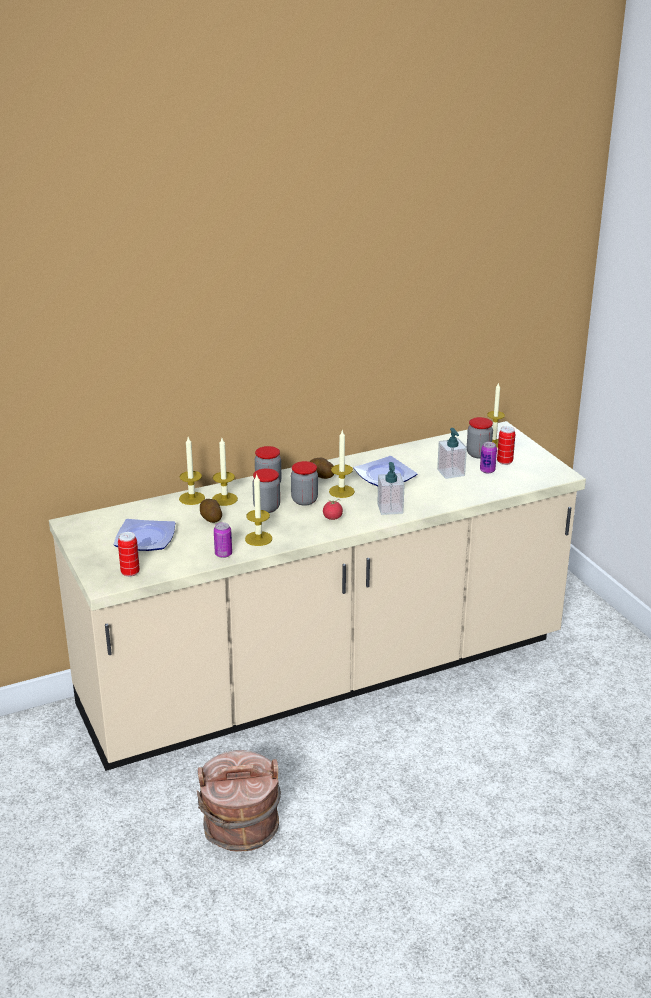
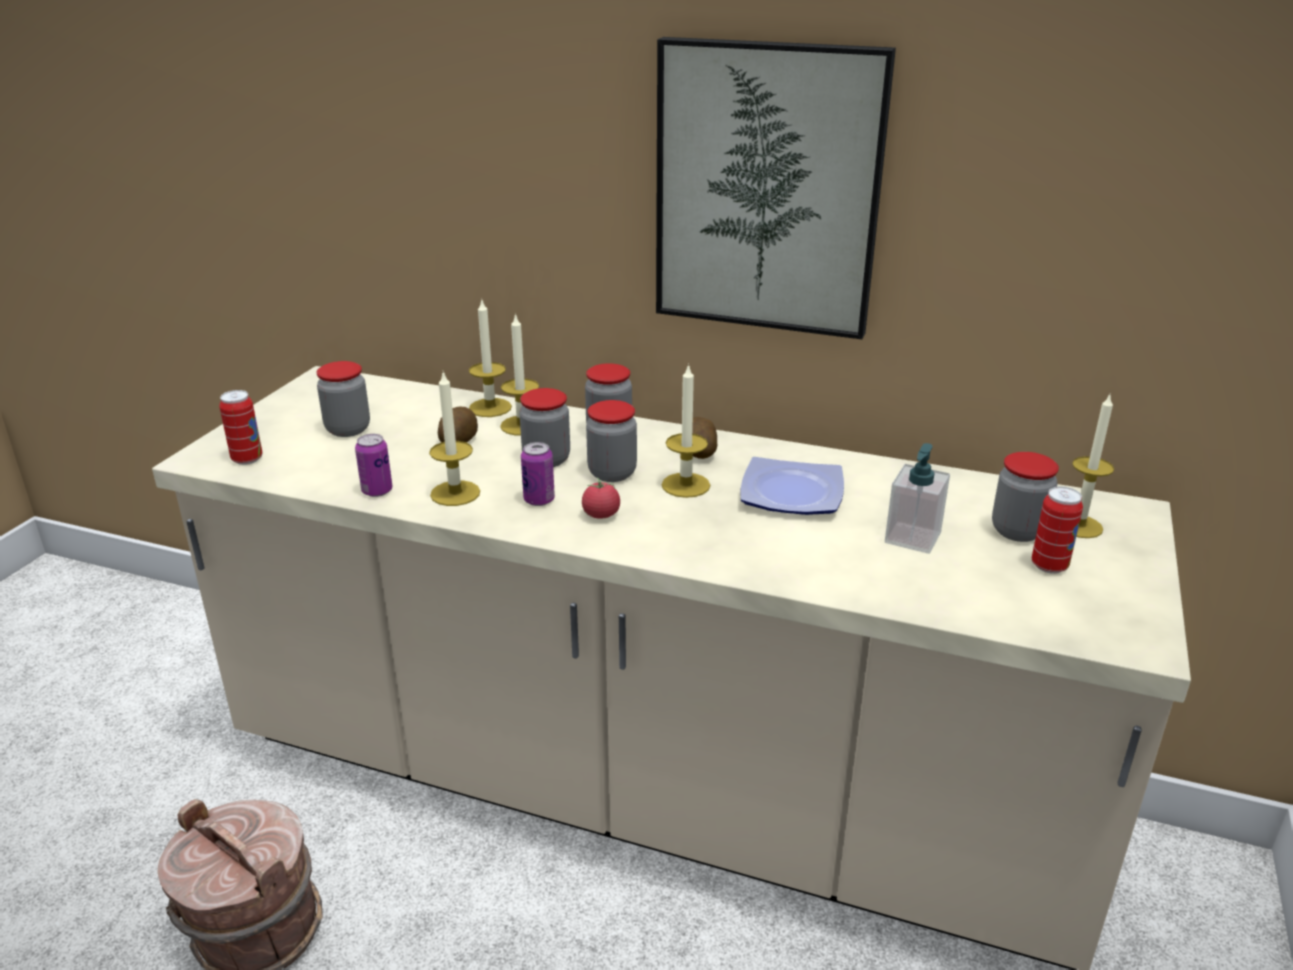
camera: 45 degrees right, 0 degrees up
plate [114,519,175,551] -> jar [316,361,370,437]
soap dispenser [377,462,405,515] -> none
can [480,442,497,474] -> can moved to [521,442,555,506]
none -> picture [656,37,896,339]

